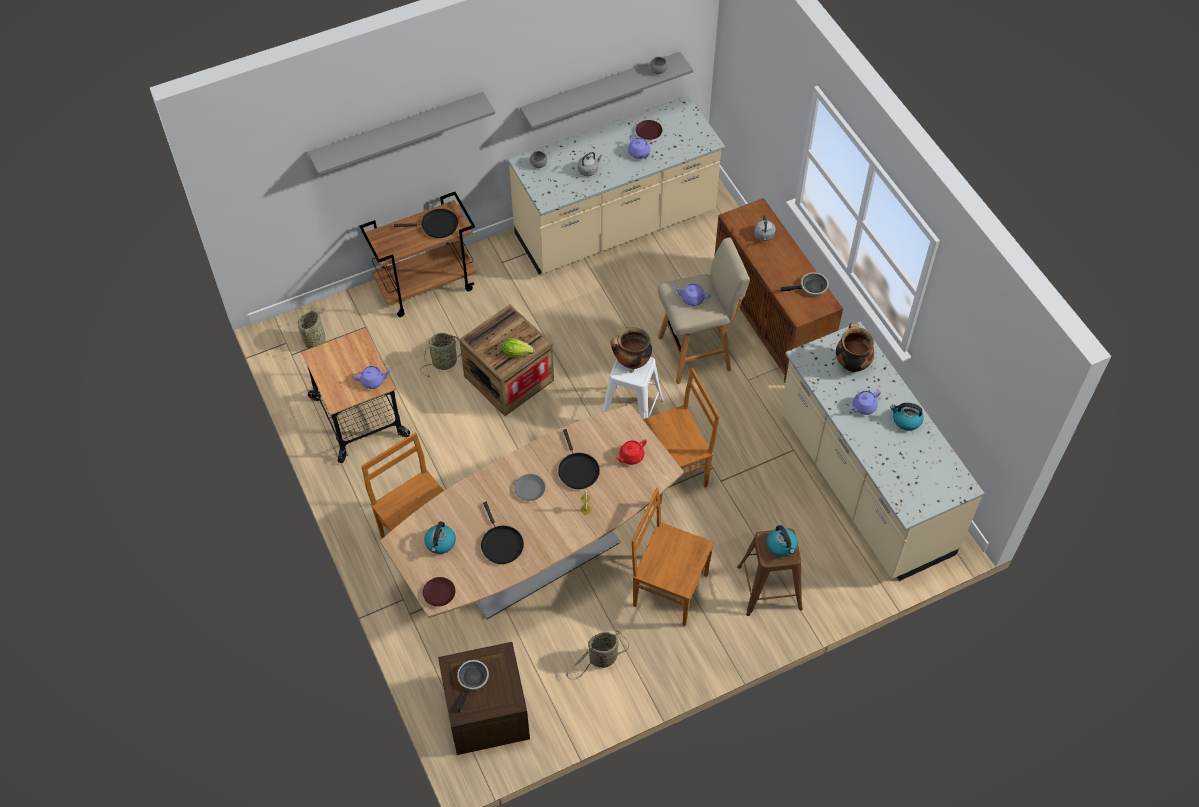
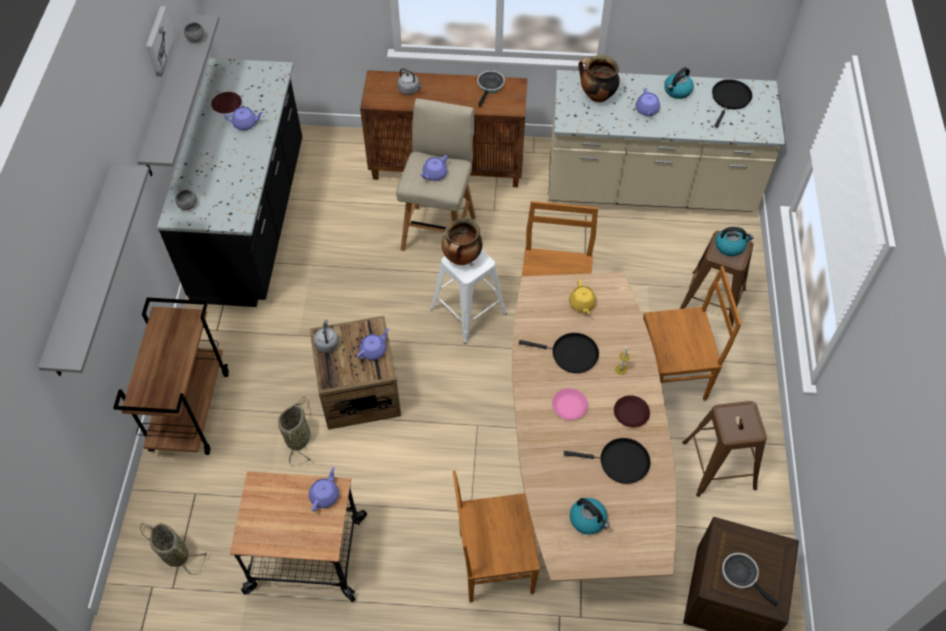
camera: 60 degrees left, 0 degrees up
black frying pan [394,209,458,238] -> black frying pan moved to [712,79,752,128]
brown plate [423,577,455,607] -> brown plate moved to [614,395,650,427]
lettuce [502,338,535,358] -> purple teapot [357,328,389,360]
beige counter [508,95,725,274] -> black counter [157,58,302,307]
grey plate [514,474,545,501] -> pink plate [552,388,588,420]
basket [566,630,629,680] -> brown stool [683,401,767,497]
grey kettle [578,152,602,176] -> grey kettle moved to [313,319,339,353]
red teapot [615,439,647,465] -> yellow teapot [569,280,596,314]
brown chair [632,488,714,626] -> brown chair turned 150 degrees counterclockwise [643,266,742,401]
none -> picture [146,6,176,77]

